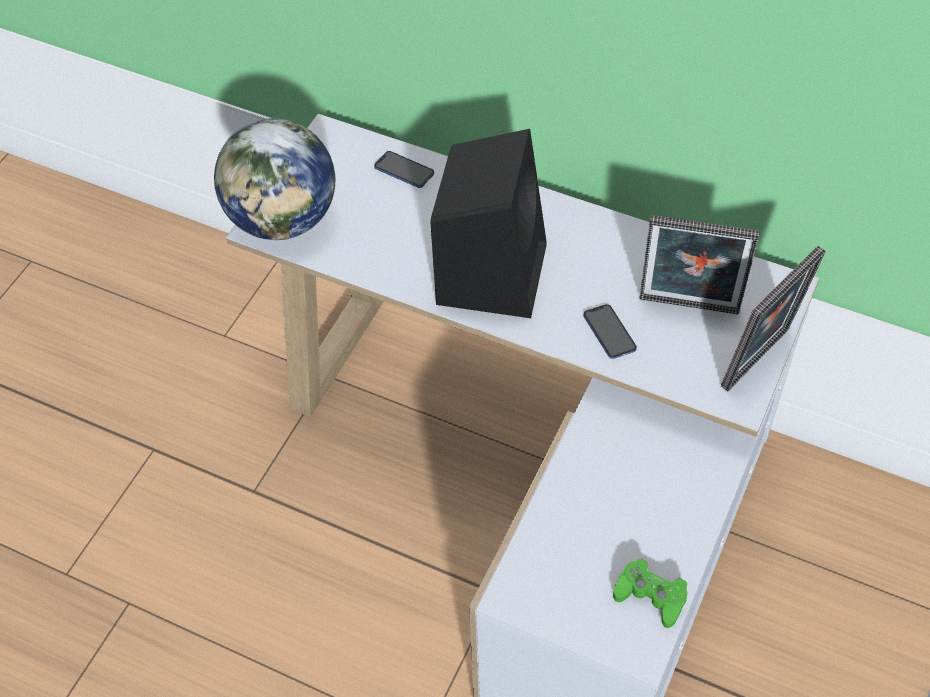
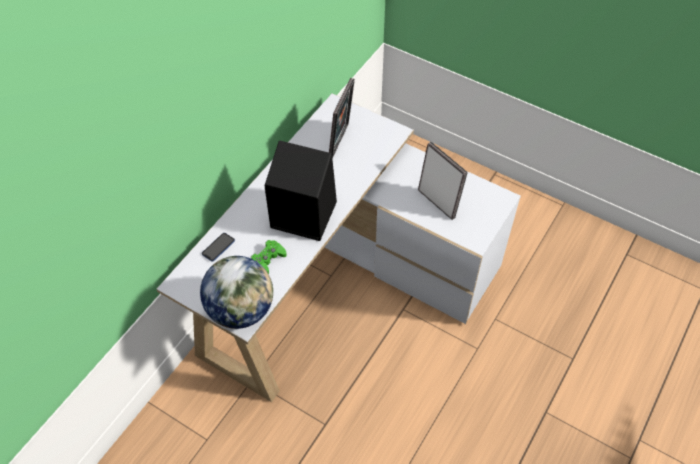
camera: 85 degrees left, 0 degrees up
phone [583,304,637,359] -> none
green game controller [613,558,688,628] -> green game controller moved to [251,240,287,274]
picture frame [721,246,826,391] -> picture frame moved to [418,142,468,220]

